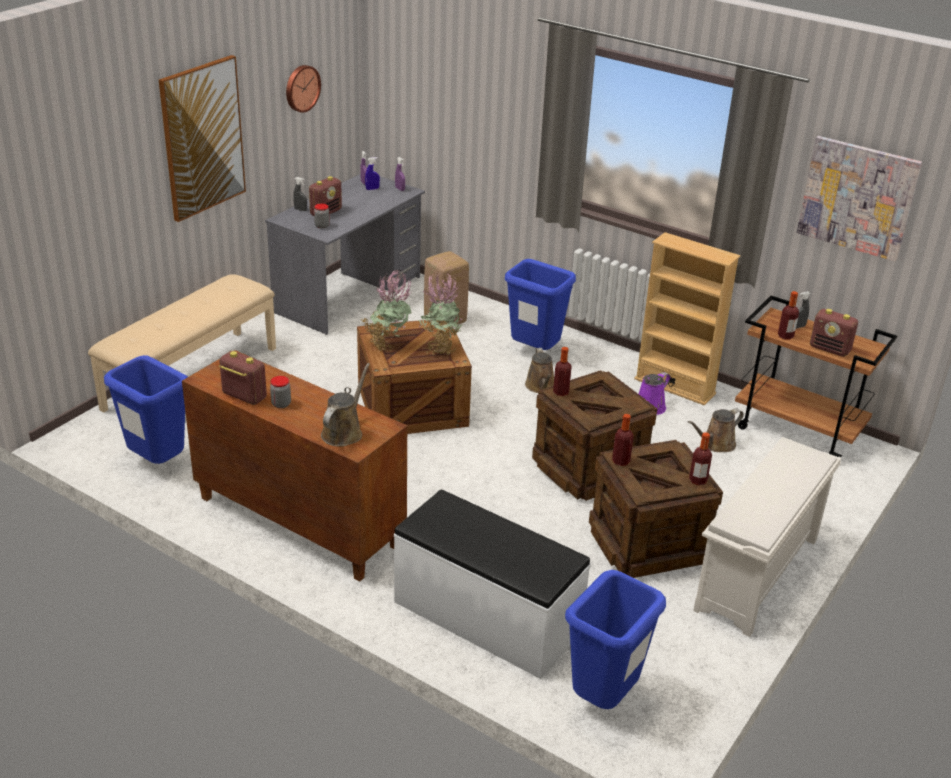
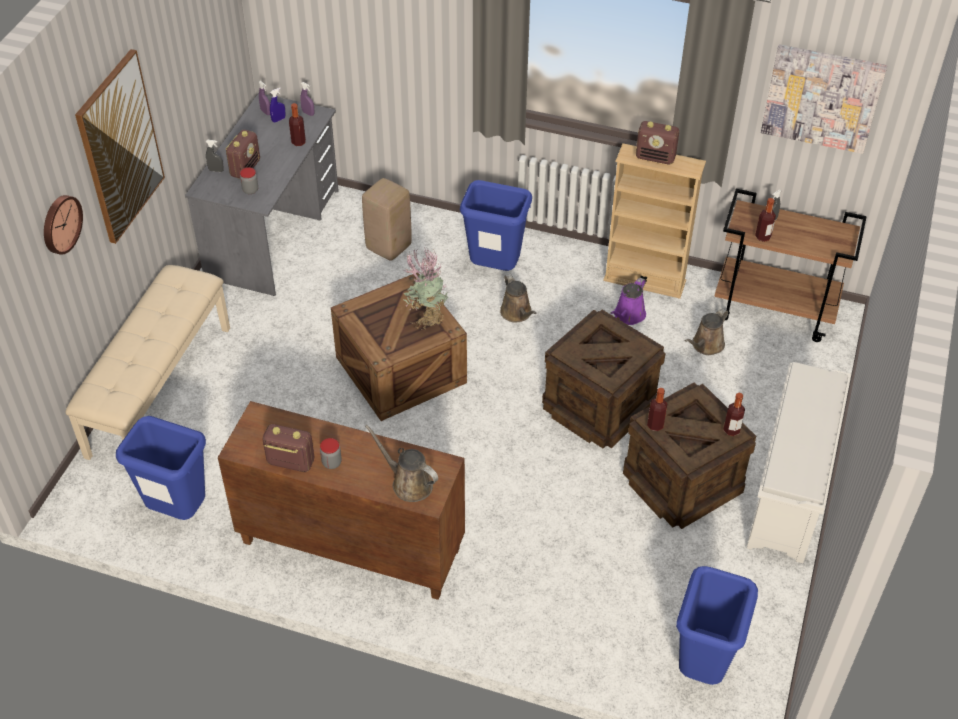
camera: 15 degrees left, 15 degrees up
wall clock [286,65,321,113] -> wall clock moved to [44,195,83,255]
brown watering can [321,363,370,447] -> brown watering can turned 60 degrees counterclockwise [365,425,438,502]
potted plant [361,270,411,351] -> none
white bench [394,490,591,679] -> none
bottle [553,347,572,396] -> bottle moved to [289,103,306,146]
radio [810,309,858,357] -> radio moved to [636,121,679,165]

